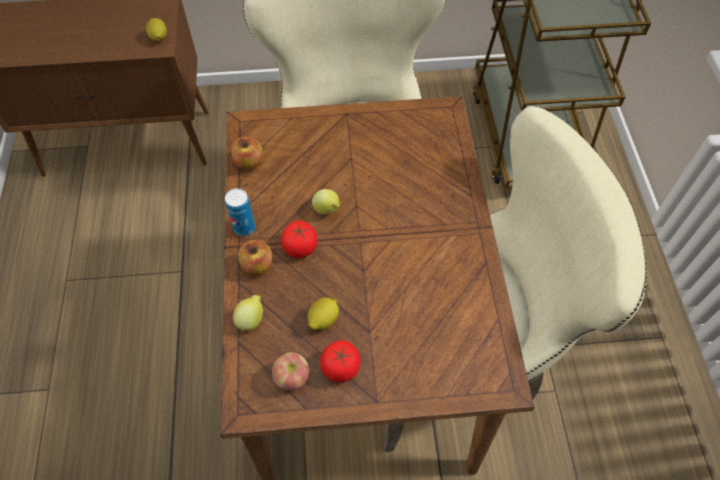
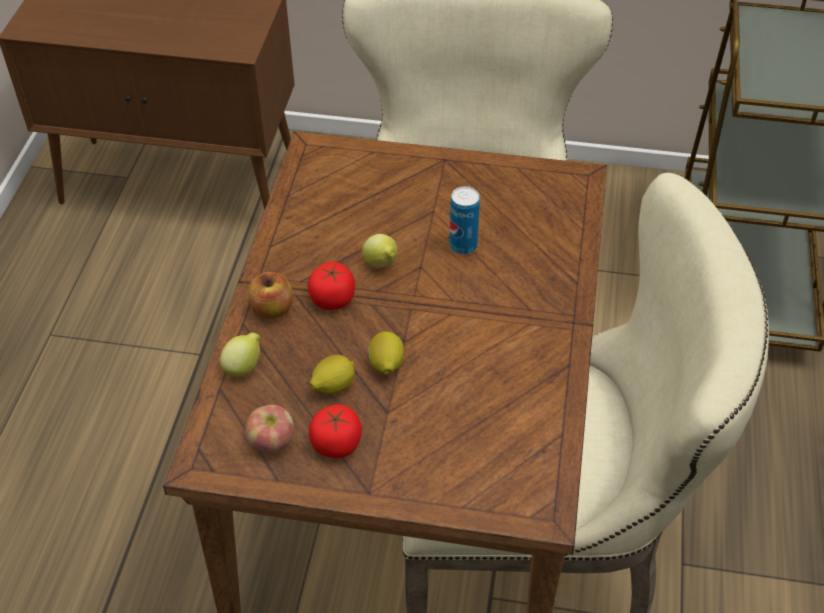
camera: 15 degrees right, 10 degrees down
lemon [146,18,167,41] -> lemon moved to [368,332,404,374]
can [225,188,255,236] -> can moved to [449,186,480,255]
apple [231,137,263,170] -> none

